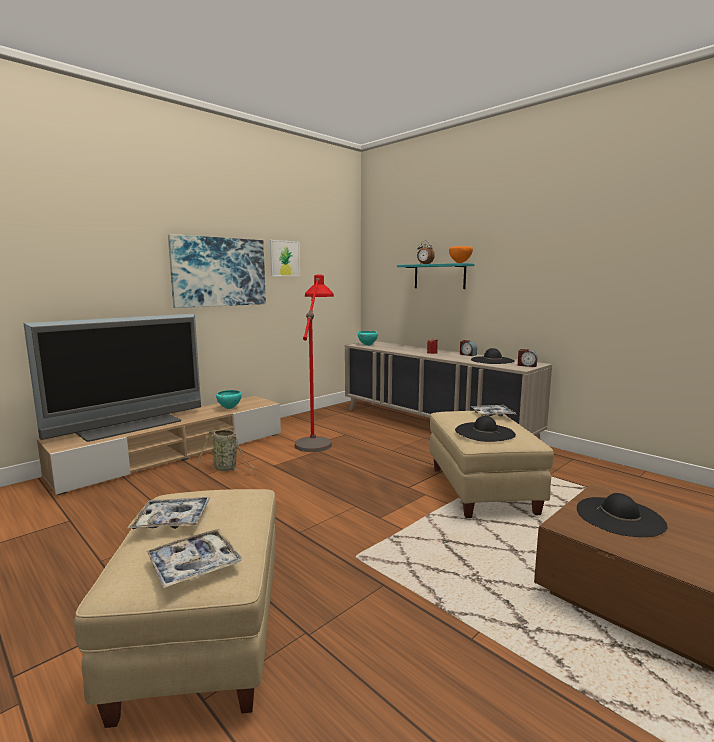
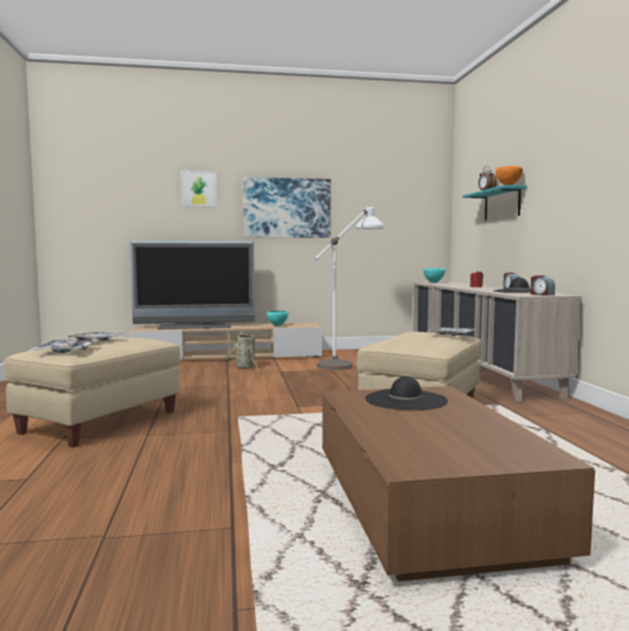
camera: 35 degrees right, 5 degrees down
picture [270,240,300,276] -> picture moved to [181,170,217,206]
red floor lamp [294,274,334,452] -> white floor lamp [314,207,384,370]
black hat [455,416,516,442] -> none

